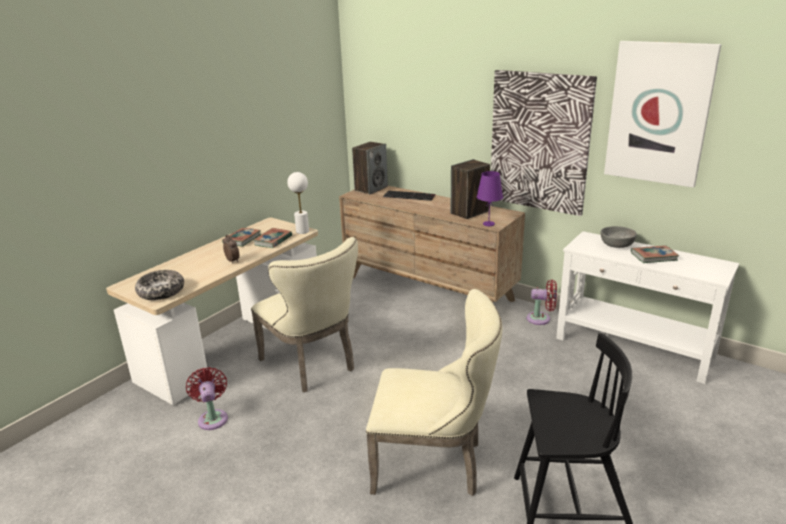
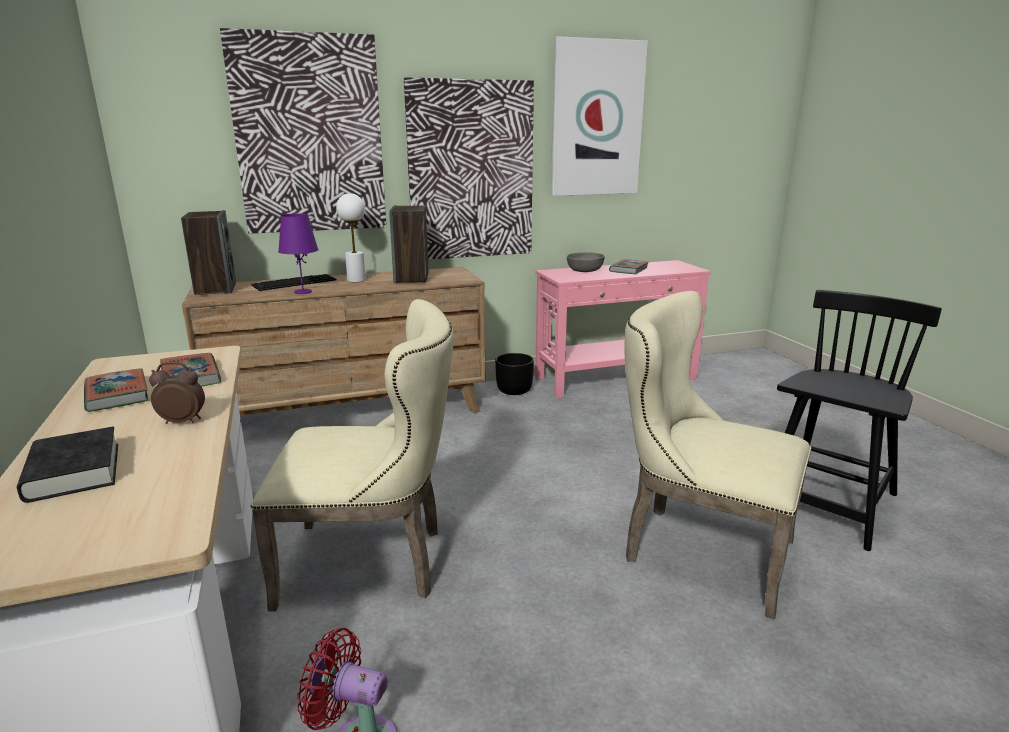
camera: 55 degrees left, 5 degrees down
bowl [135,270,184,300] -> none
white table lamp [287,172,309,234] -> white table lamp moved to [336,193,366,282]
beige chair [366,289,502,496] -> beige chair turned 105 degrees counterclockwise [625,291,811,619]
purple table lamp [476,171,503,226] -> purple table lamp moved to [278,213,318,294]
red fan [527,279,557,325] -> black planter [495,353,534,395]
white console table [556,231,739,384] -> pink console table [535,260,711,398]
none -> black book [17,426,118,503]
none -> picture [220,28,386,234]

